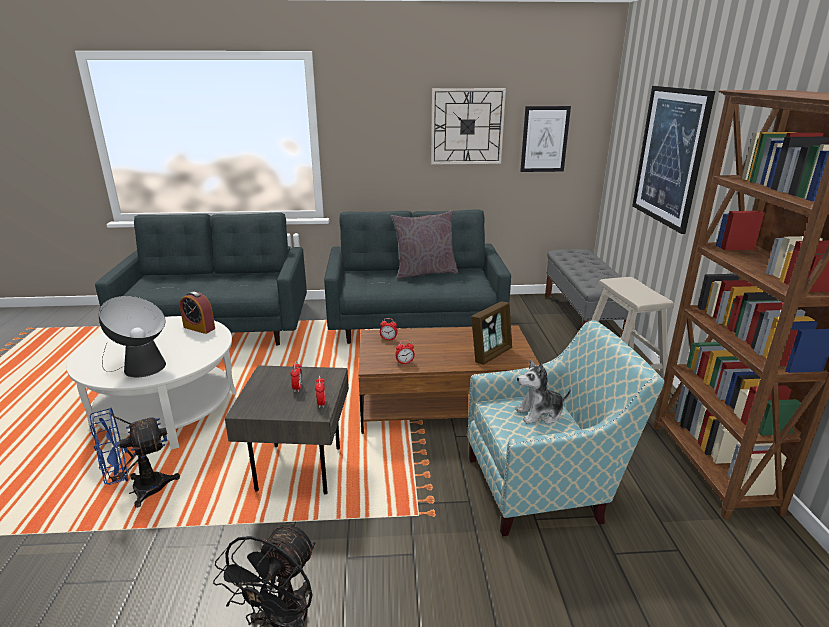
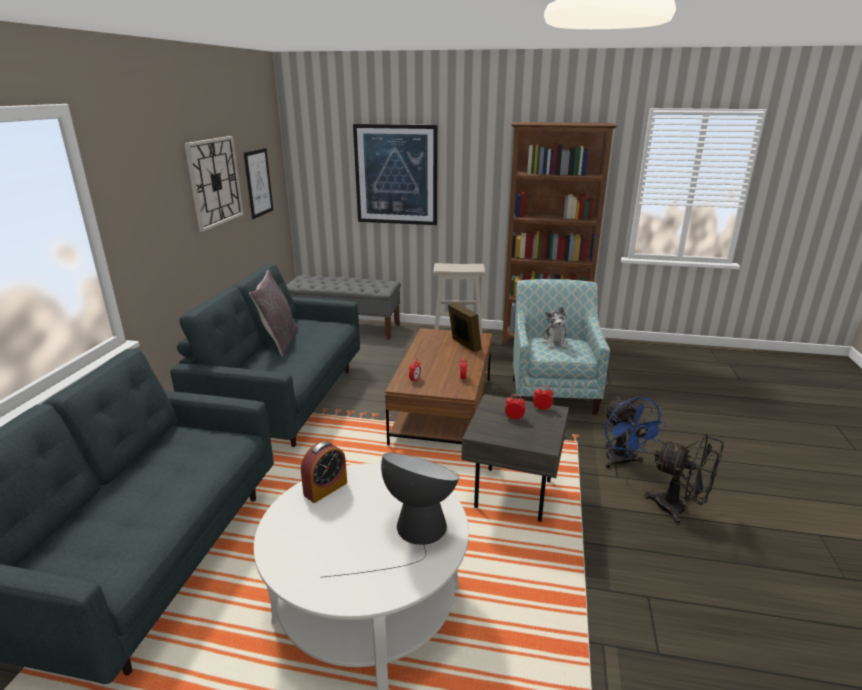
camera: 75 degrees left, 0 degrees up
blue fan [90,408,180,508] -> blue fan moved to [604,396,667,469]

